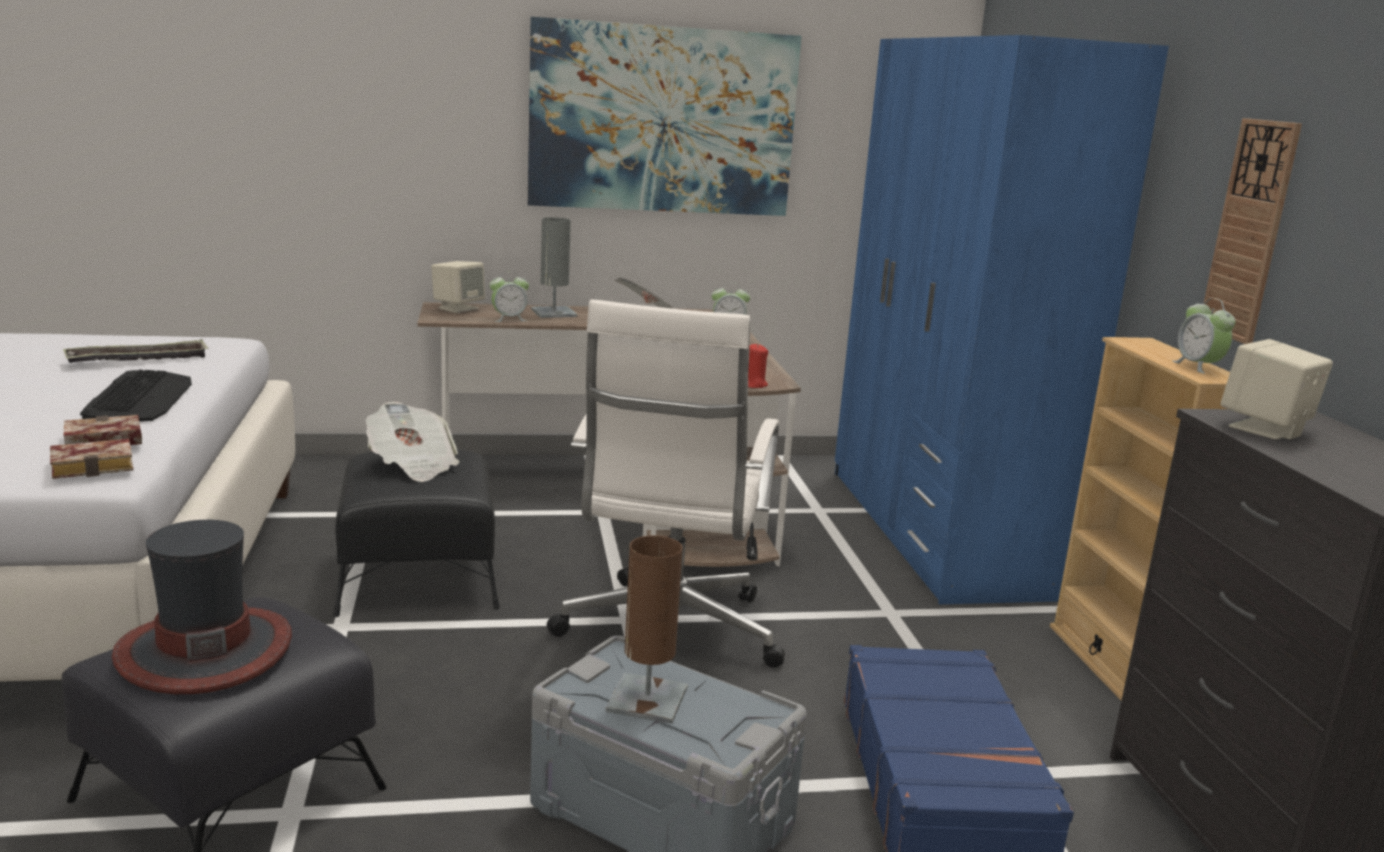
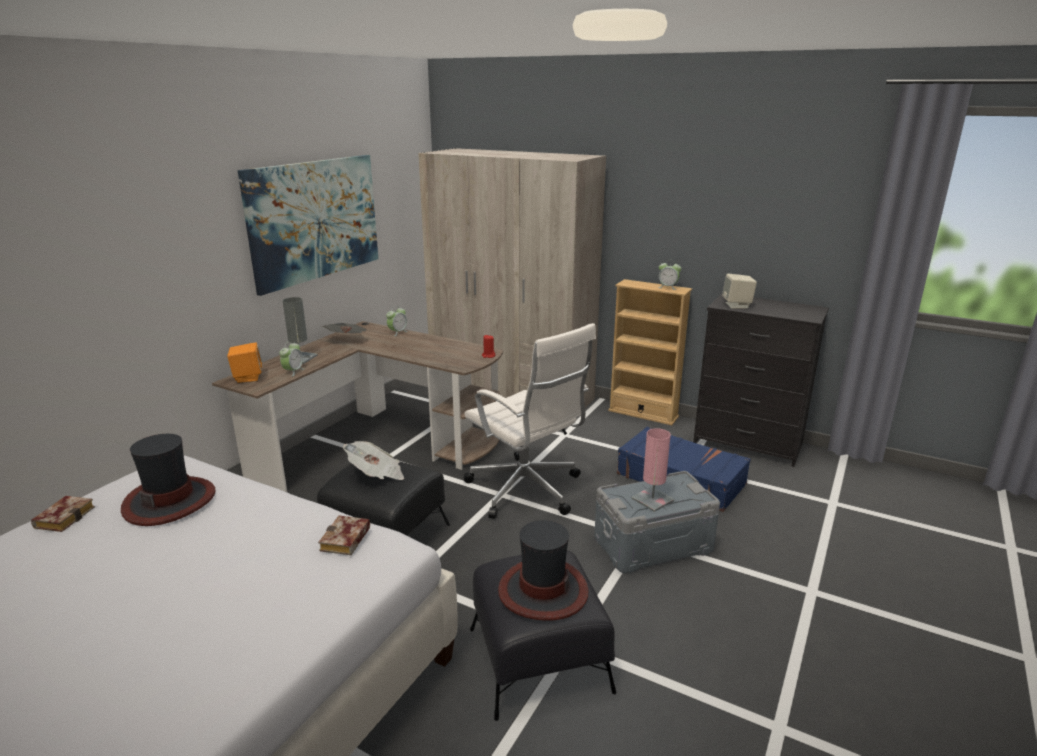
camera: 50 degrees left, 5 degrees up
book [50,439,134,479] -> book moved to [31,496,95,532]
tray [63,339,208,363] -> hat [121,434,215,526]
keyboard [80,370,192,422] -> none
beige speaker [431,261,485,313] -> orange speaker [227,342,263,383]
brown table lamp [606,535,688,724] -> pink table lamp [631,428,674,512]
blue wardrobe [835,35,1169,604] -> beige wardrobe [418,148,606,407]
wall clock [1204,118,1302,344] -> none

